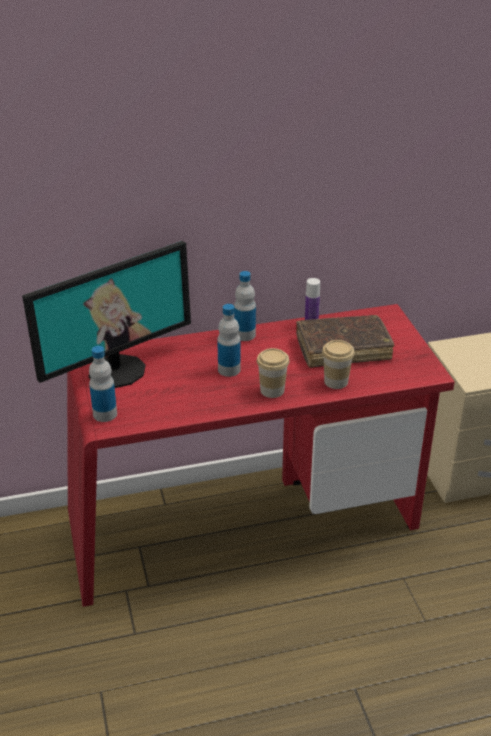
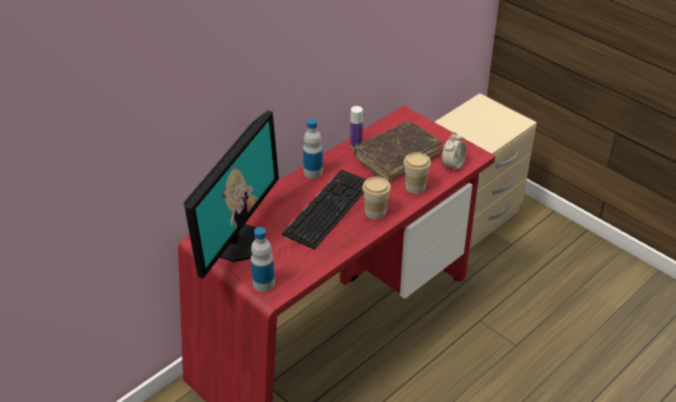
camera: 30 degrees left, 5 degrees up
bottle [217,304,241,377] -> keyboard [282,169,367,249]
none -> alarm clock [441,132,466,172]

